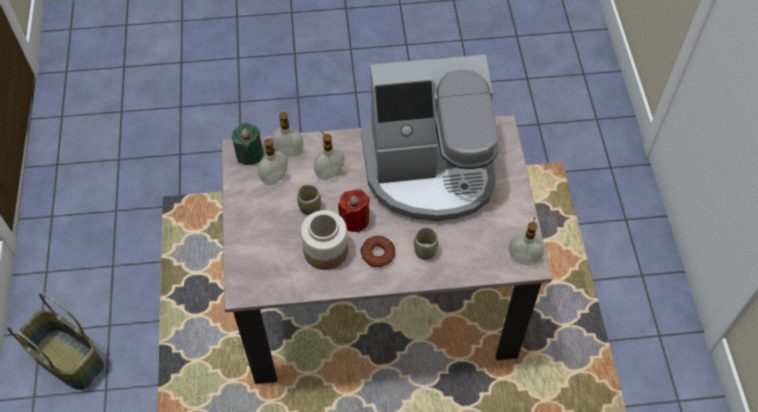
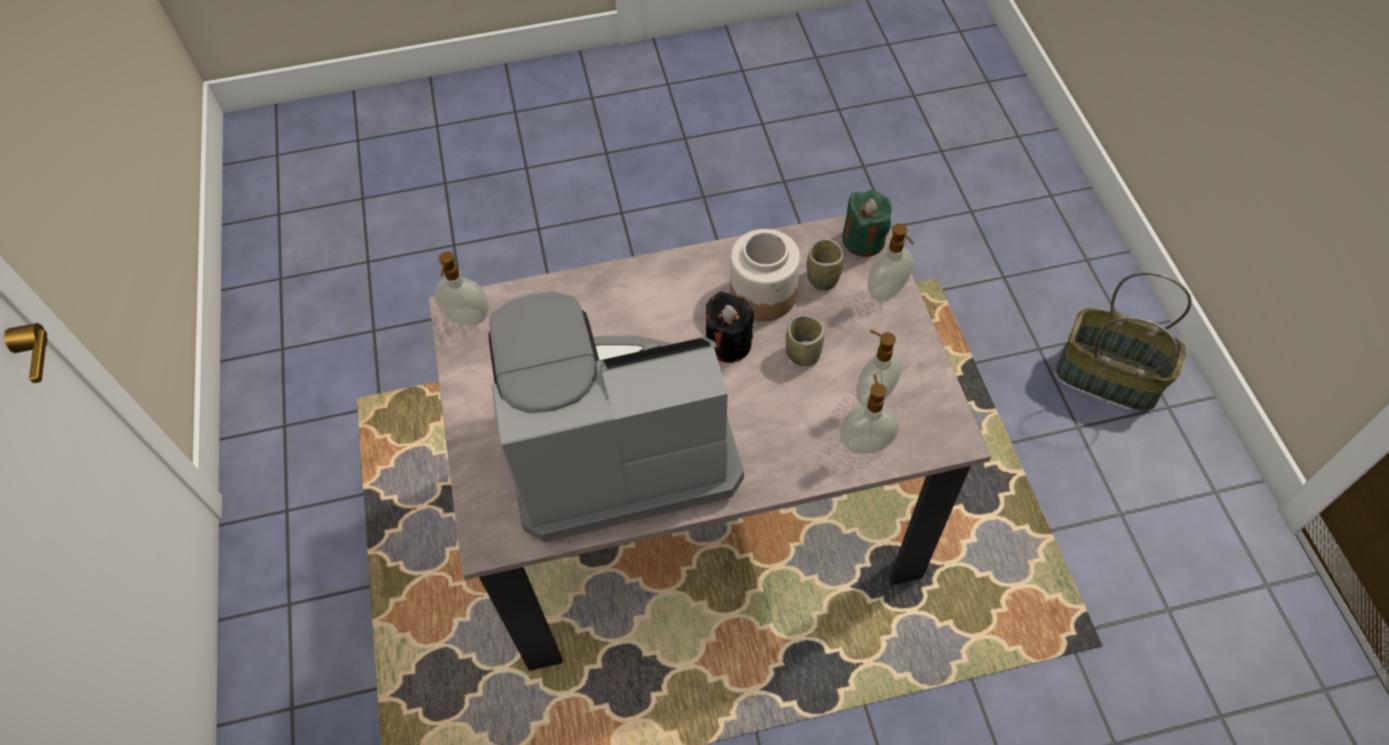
camera: 175 degrees right, 0 degrees up
green candle [232,123,264,165] -> green candle moved to [842,190,892,257]
soap dispenser [314,131,345,180] -> soap dispenser moved to [868,223,914,302]
red candle [338,189,370,233] -> black candle [706,292,754,363]
donut [360,236,395,267] -> none
cup [414,227,438,260] -> cup moved to [806,238,843,291]

